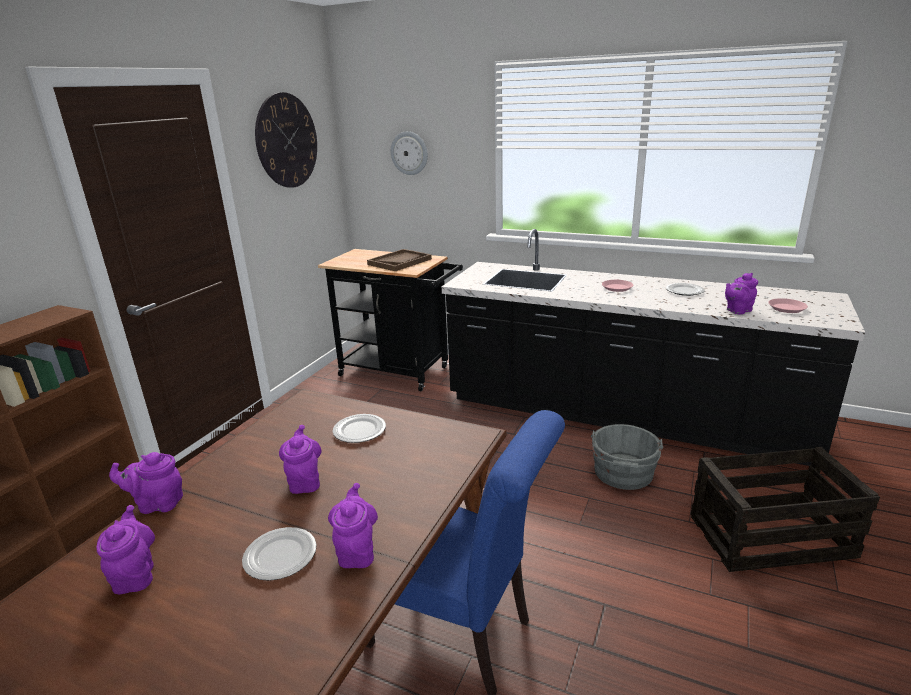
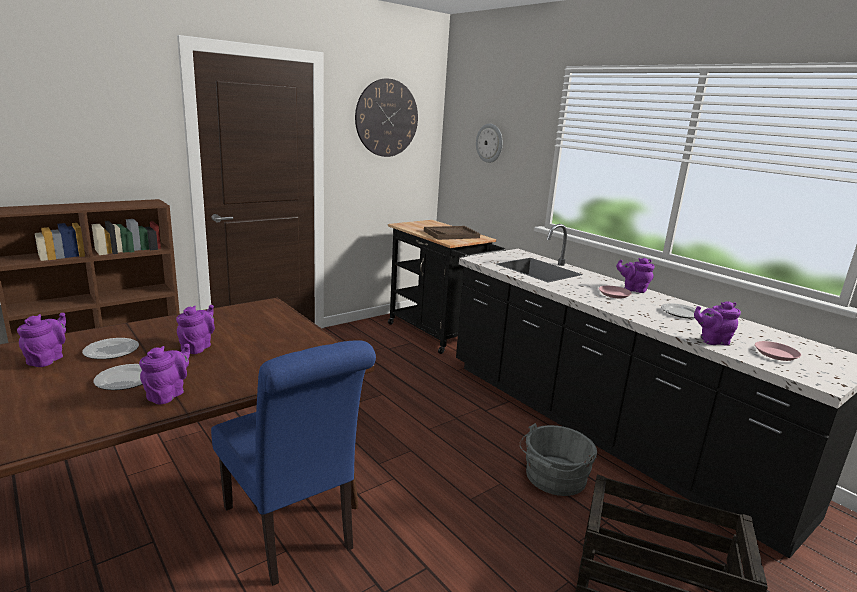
camera: 25 degrees right, 5 degrees down
purple teapot [109,452,183,514] -> purple teapot moved to [616,258,655,293]
plate [332,414,386,443] -> plate moved to [82,338,139,359]

